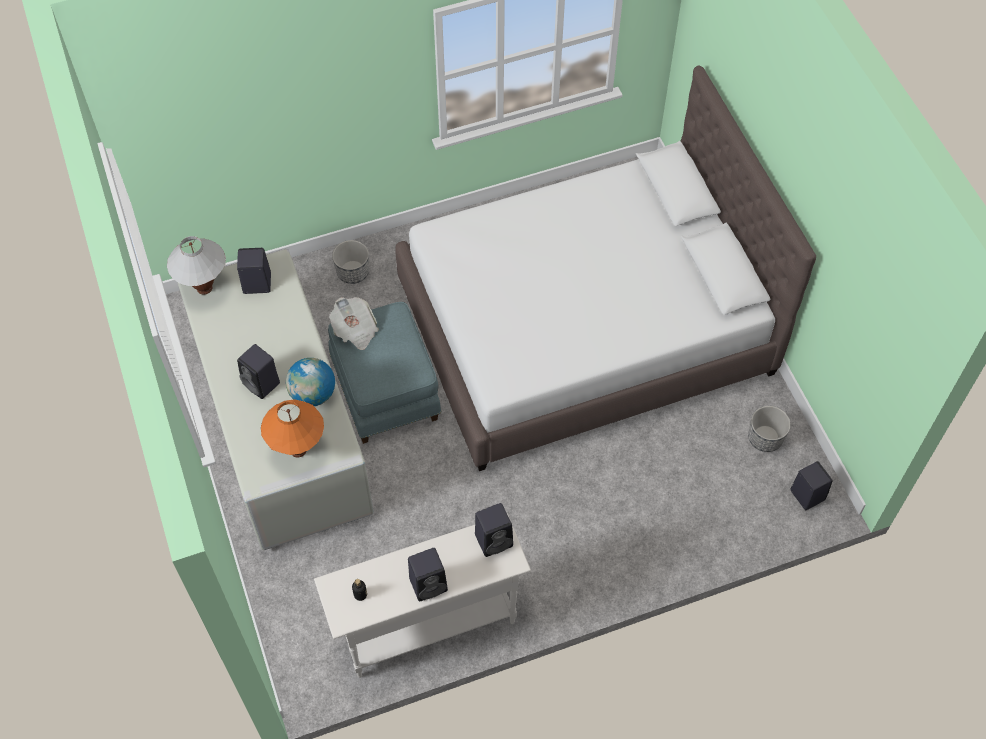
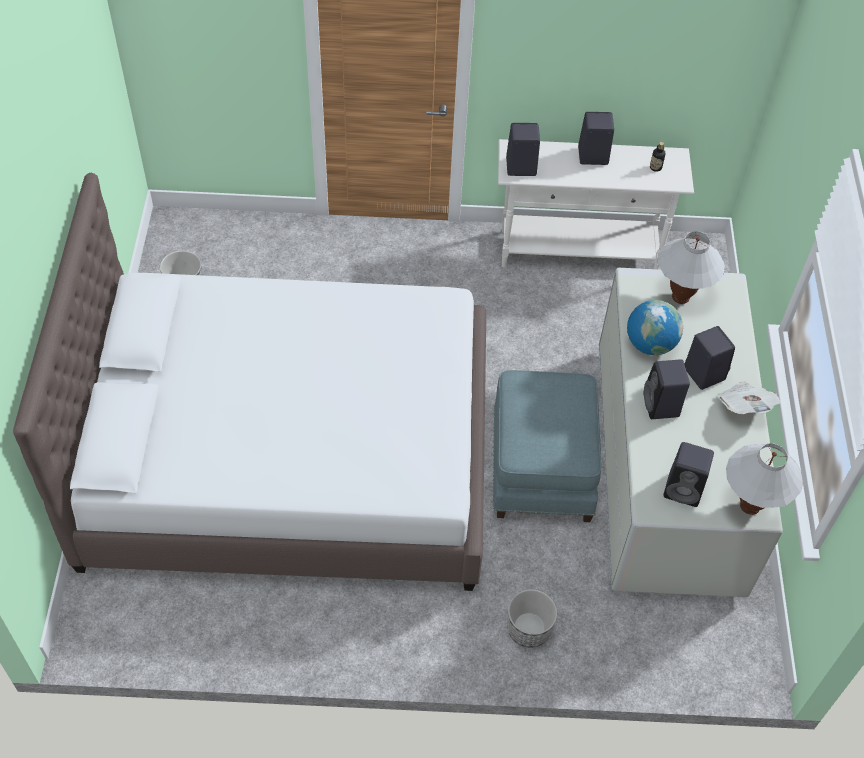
camera: 160 degrees left, 5 degrees down
orange table lamp [261,399,324,457] -> white table lamp [657,231,725,304]
newspaper [329,297,379,350] -> newspaper moved to [717,382,781,414]
black speaker [790,461,832,510] -> black speaker moved to [643,359,690,419]

